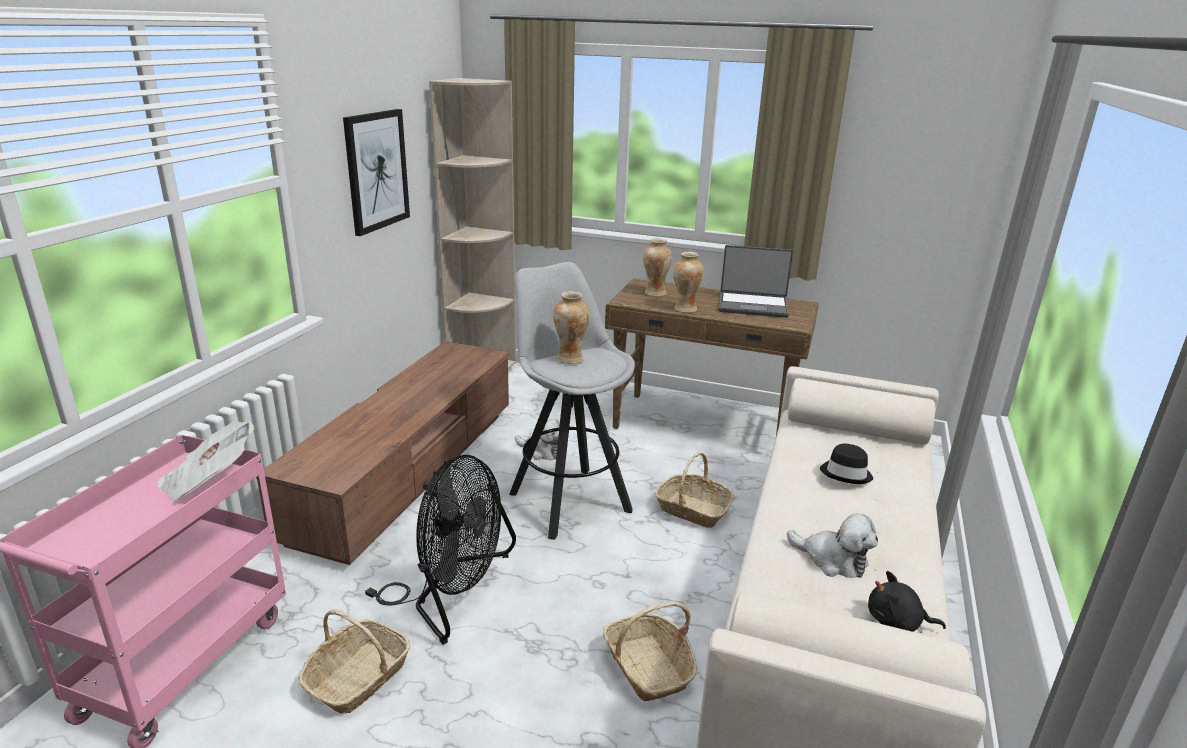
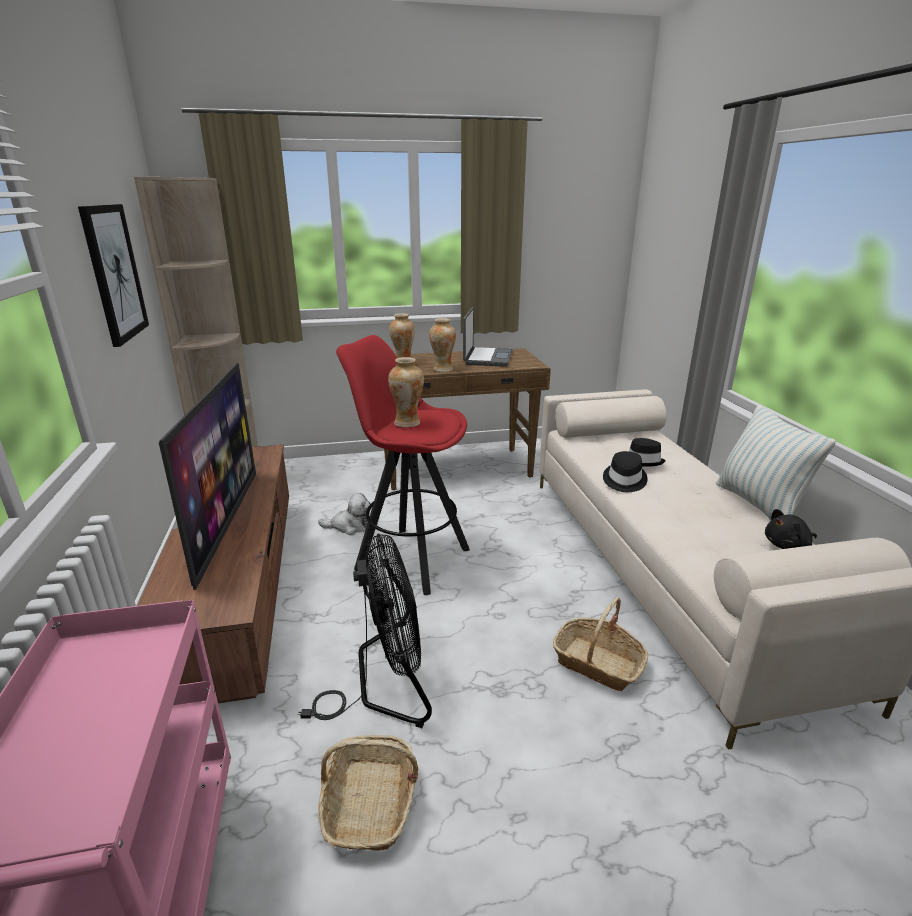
camera: 30 degrees left, 0 degrees up
newspaper [157,420,254,502] -> none
grey stool [509,262,635,540] -> red stool [336,335,470,595]
basket [655,452,734,528] -> none
laptop [719,245,793,318] -> laptop turned 60 degrees counterclockwise [463,307,513,367]
plush toy [787,513,878,578] -> none
none -> television [159,363,256,590]
none -> black hat [603,451,648,492]
none -> pillow [716,405,836,520]

